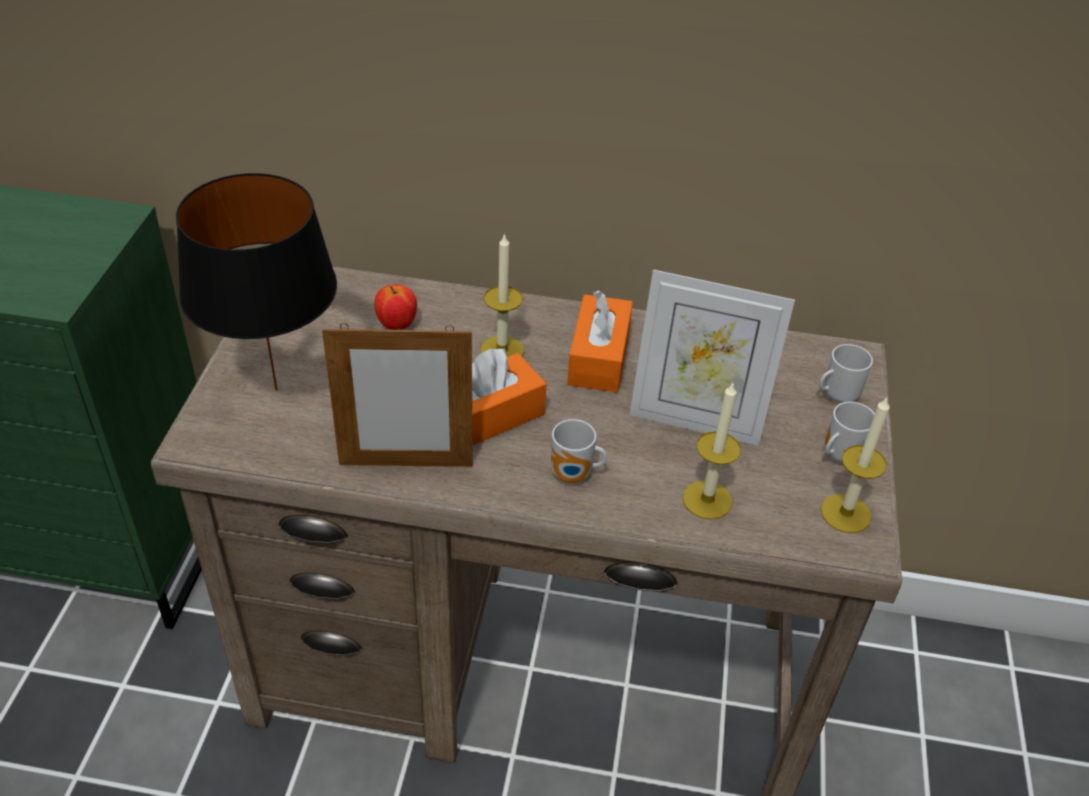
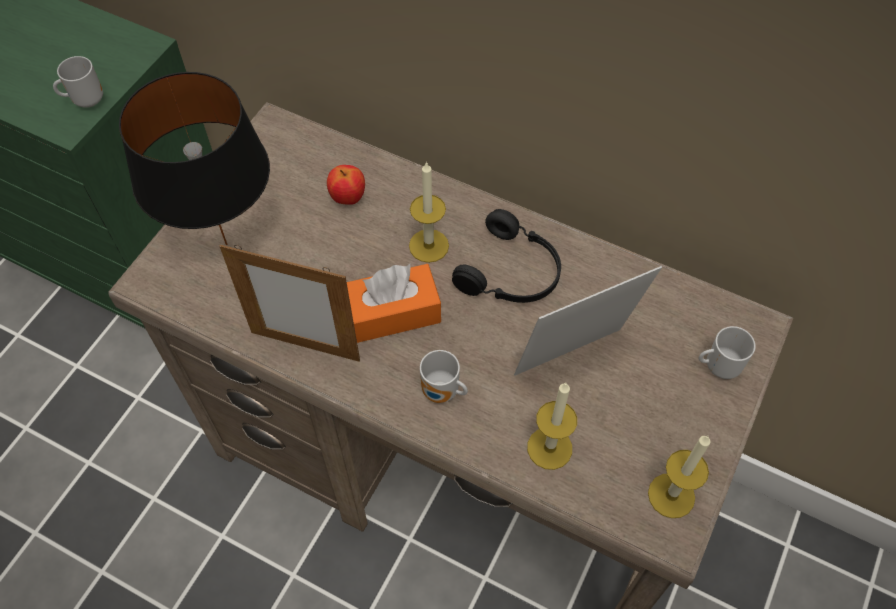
camera: 20 degrees right, 15 degrees up
orange tissue box [567,290,633,393] -> black headphones [452,209,561,303]
picture frame [630,270,795,446] -> picture frame turned 120 degrees clockwise [514,266,662,375]
mug [825,401,875,463] -> mug moved to [53,56,103,107]

